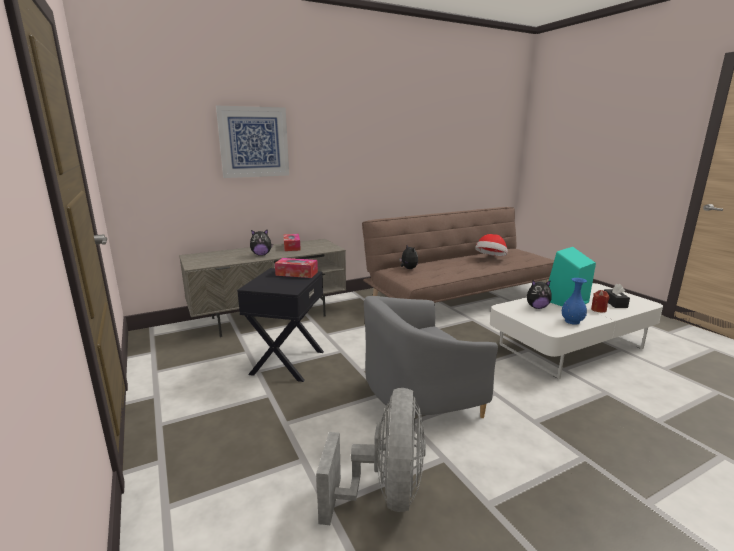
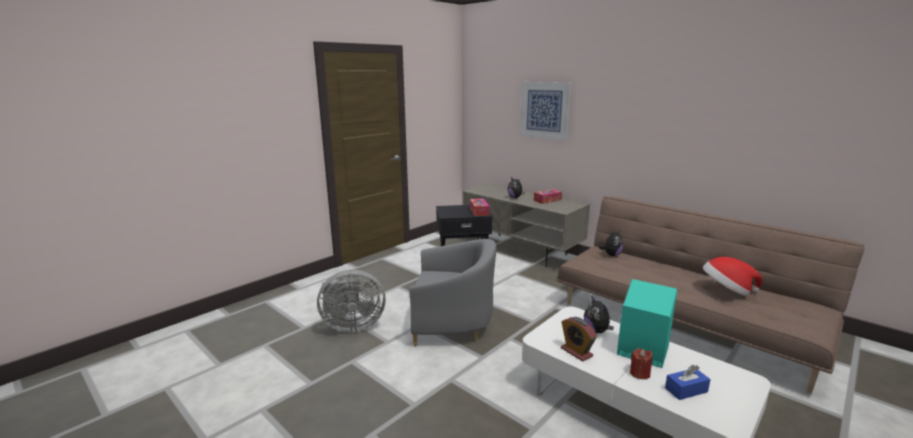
camera: 70 degrees right, 0 degrees up
grey armchair [364,296,498,418] -> grey armchair turned 135 degrees clockwise [409,239,496,347]
blue vase [562,278,587,325] -> alarm clock [561,317,597,362]
black tissue box [604,284,630,308] -> blue tissue box [665,365,711,400]

